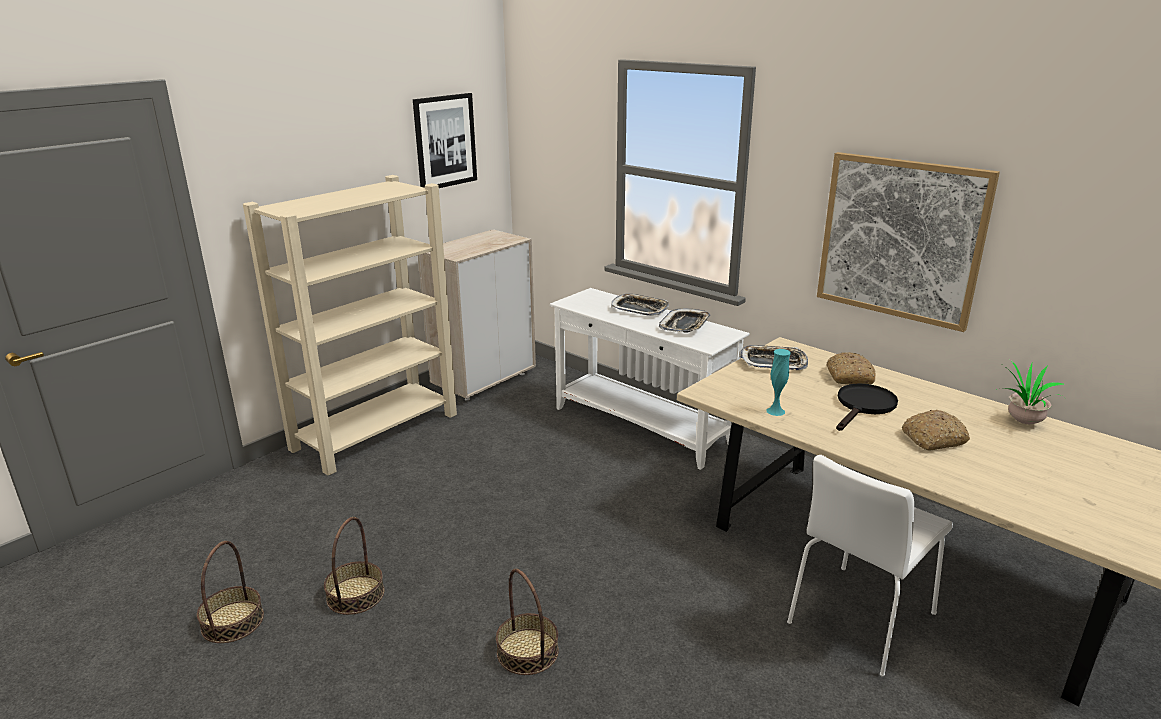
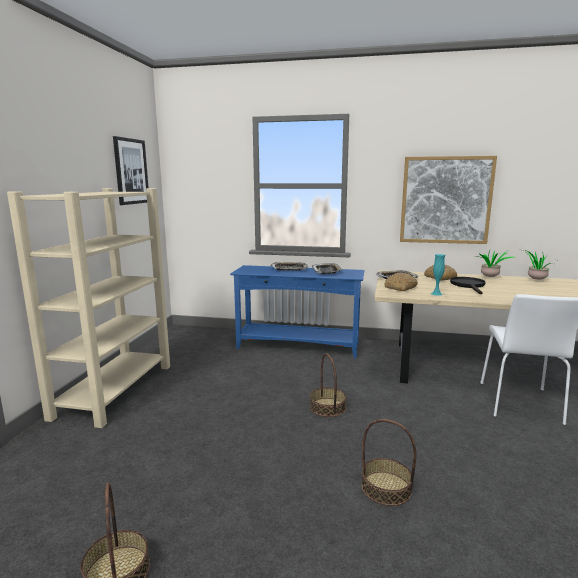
camera: 30 degrees left, 10 degrees down
basket [324,517,384,615] -> basket moved to [310,353,346,417]
beige cabinet [418,229,536,401] -> none
white console table [550,288,749,470] -> blue console table [230,265,365,359]
bread [902,410,970,450] -> bread moved to [384,273,418,291]
none -> potted plant [476,250,514,277]

